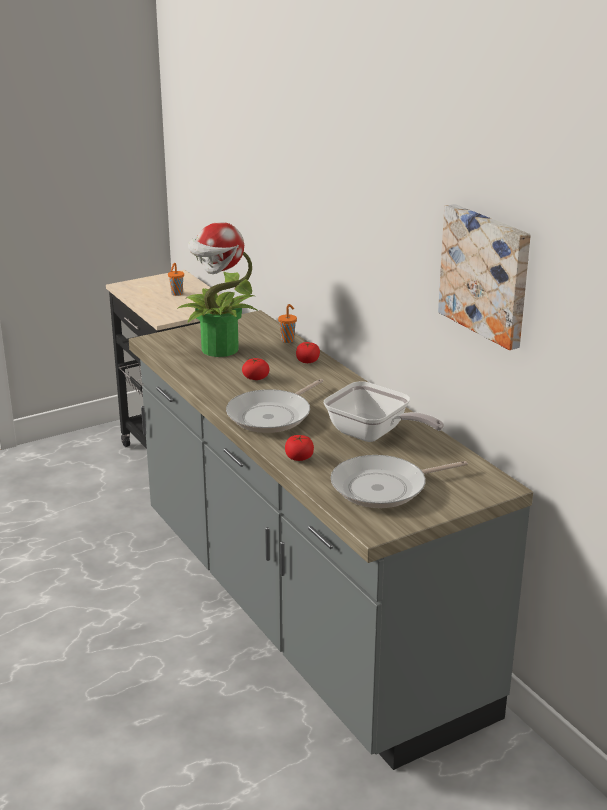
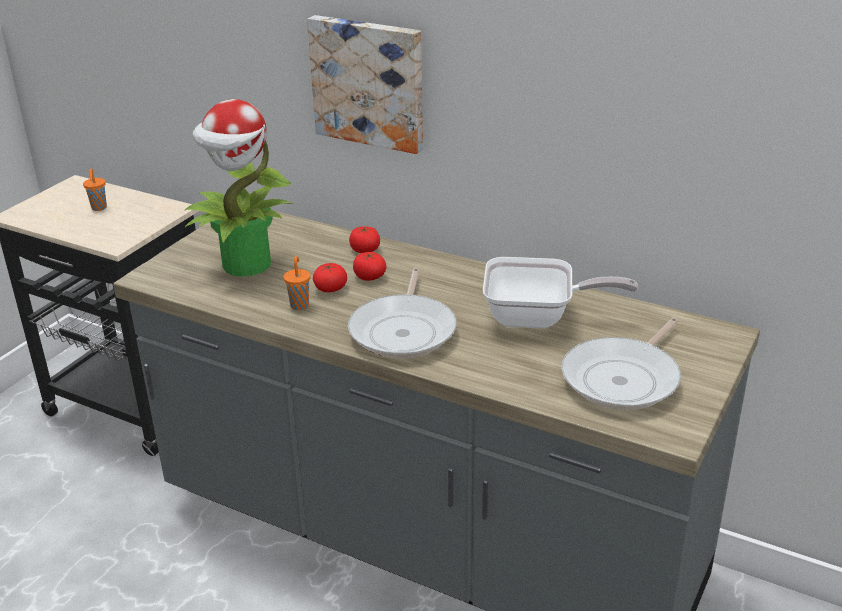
camera: 30 degrees left, 5 degrees up
orange cup [278,304,297,343] -> orange cup moved to [283,256,310,310]
tomato [285,435,314,461] -> tomato moved to [353,252,386,281]
picture [438,204,531,350] -> picture moved to [307,15,423,154]

